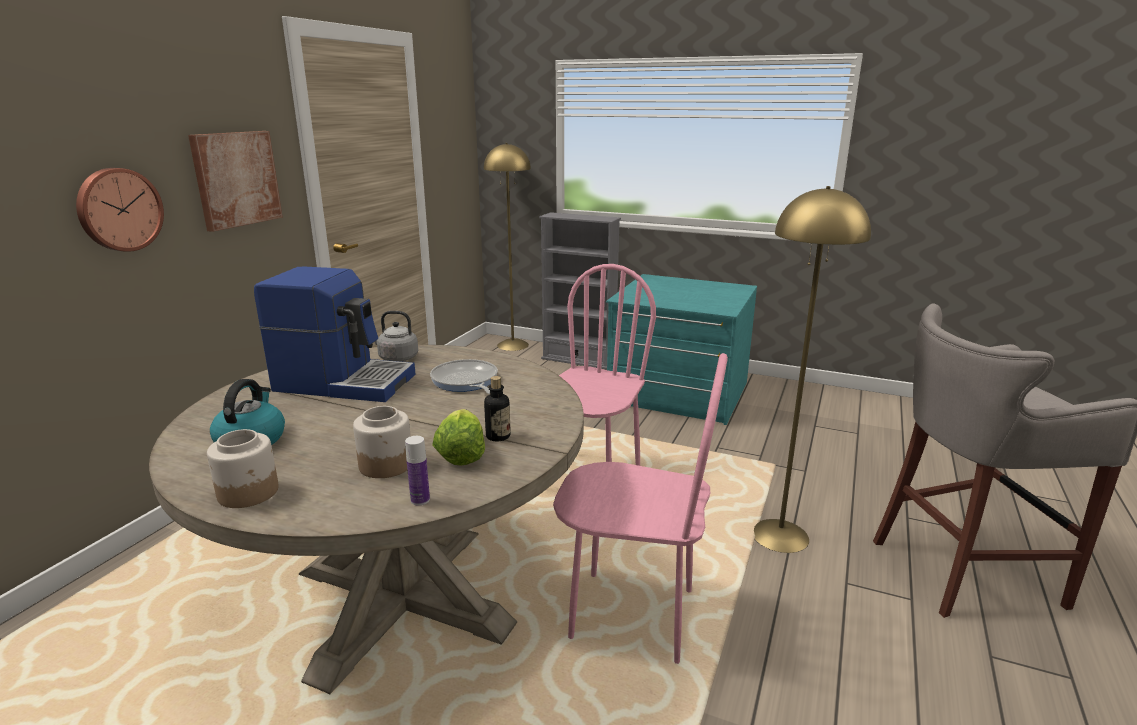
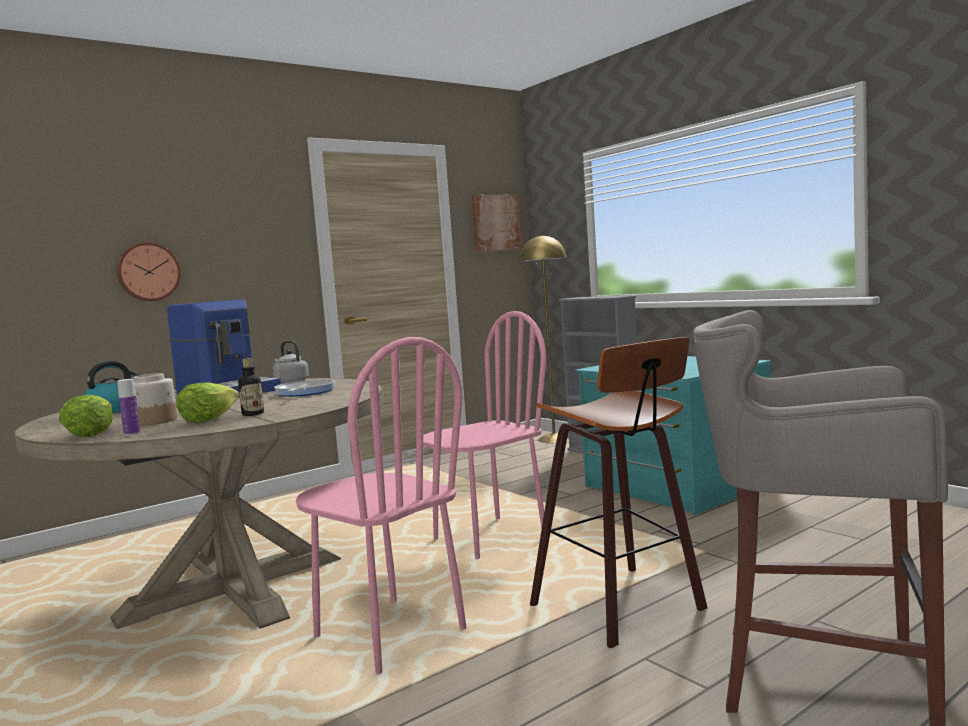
camera: 30 degrees right, 15 degrees down
picture [188,131,283,232] -> picture moved to [471,194,522,252]
jar [207,429,279,508] -> none
yellow floor lamp [754,186,871,553] -> stool [530,337,708,648]
none -> lettuce [59,395,113,437]

